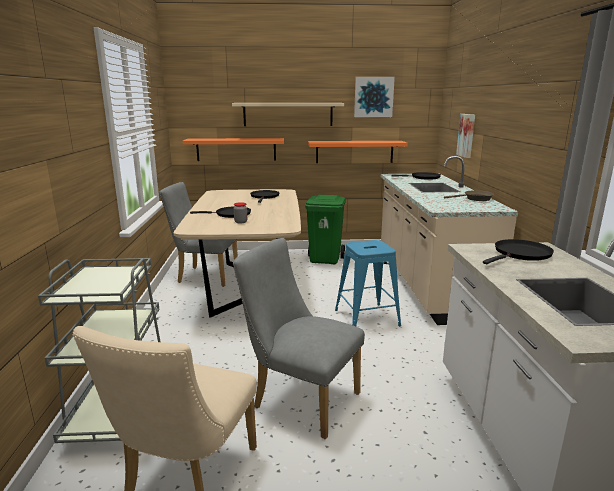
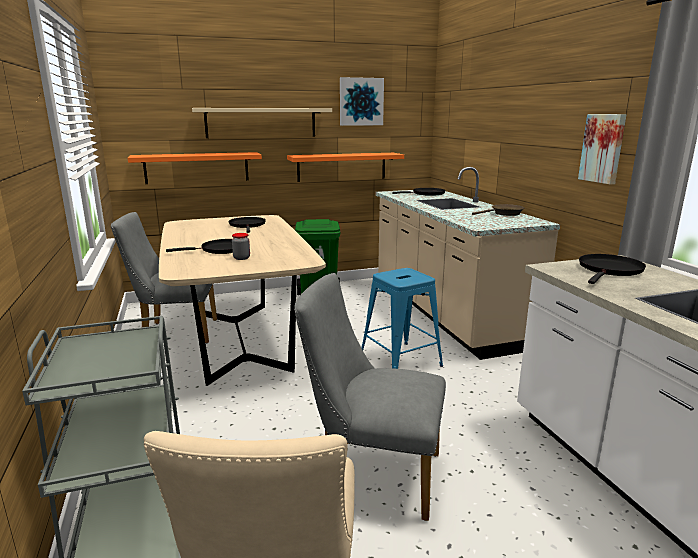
camera: 15 degrees left, 0 degrees up
picture [456,114,475,158] -> picture moved to [578,114,627,184]

